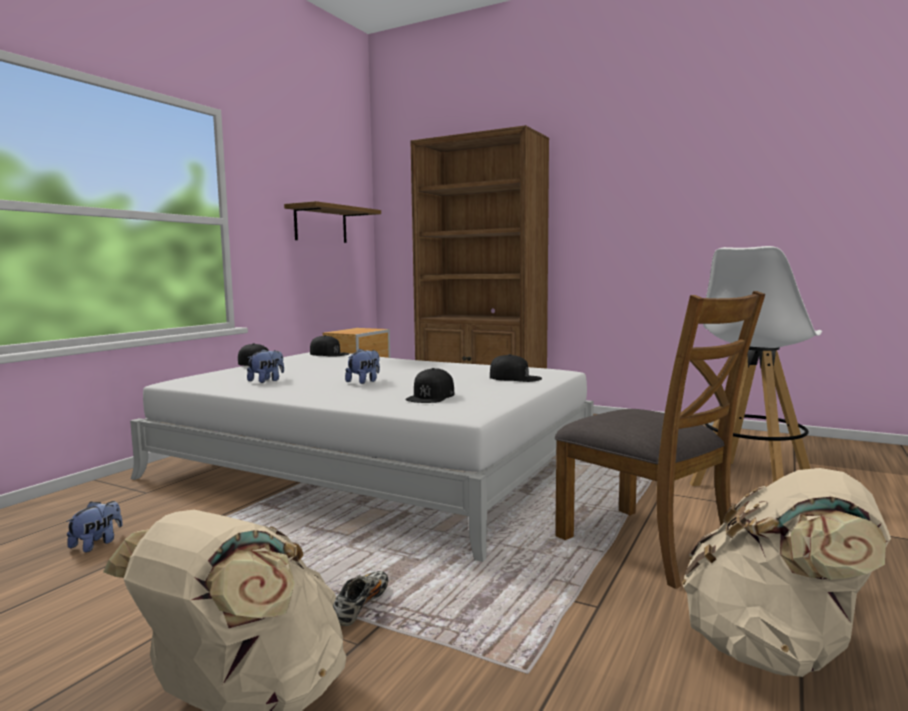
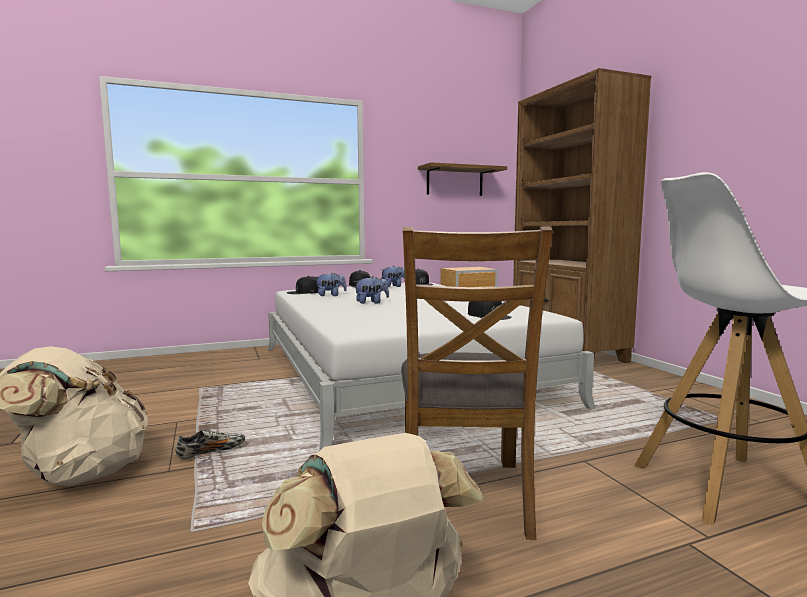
camera: 40 degrees right, 0 degrees up
plush toy [66,501,123,553] -> plush toy moved to [381,266,405,287]
black cap [406,368,454,403] -> black cap moved to [287,276,318,294]

